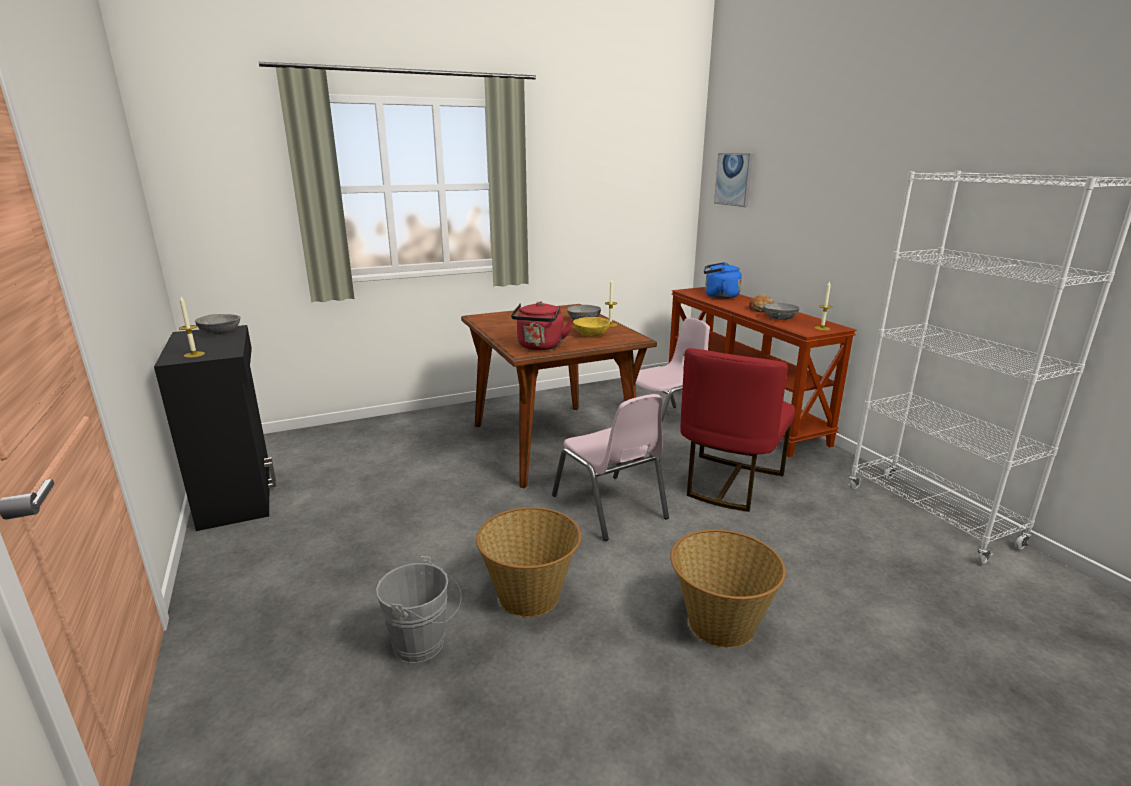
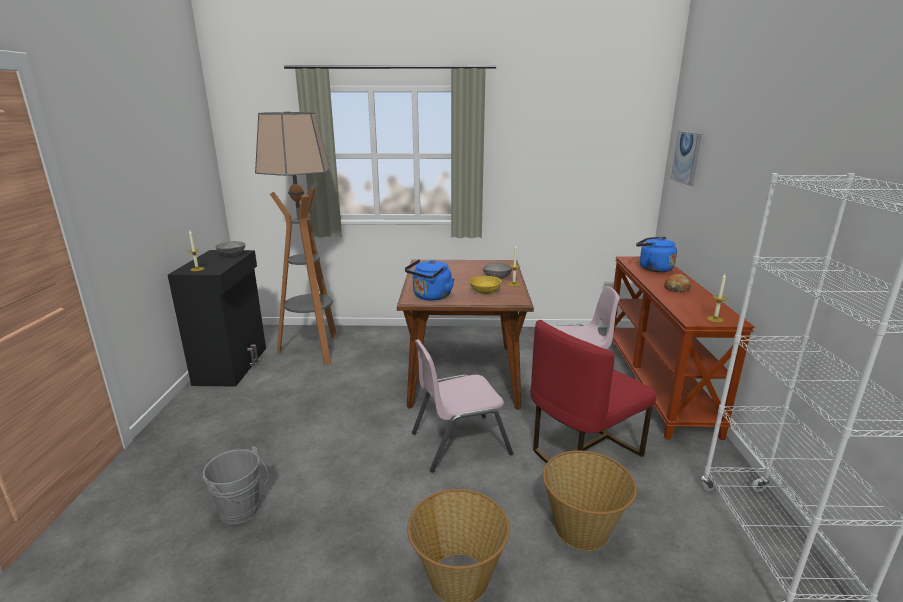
camera: 25 degrees right, 0 degrees up
basket [476,507,581,617] -> basket moved to [543,451,637,551]
red kettle [511,301,573,350] -> blue kettle [405,259,454,301]
pink chair [552,394,669,541] -> pink chair turned 75 degrees clockwise [412,339,513,473]
grey bowl [764,303,799,320] -> none
none -> floor lamp [255,112,337,365]

